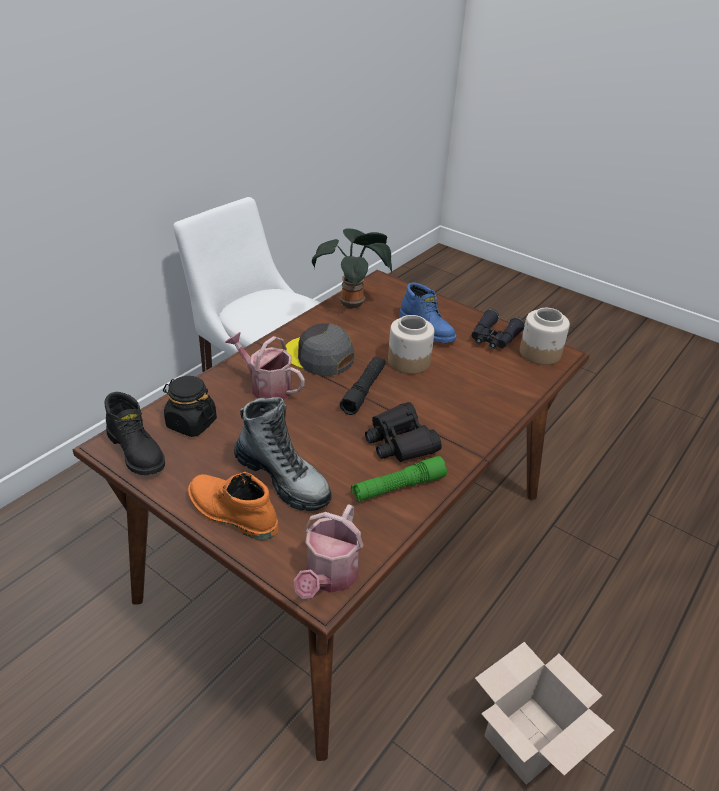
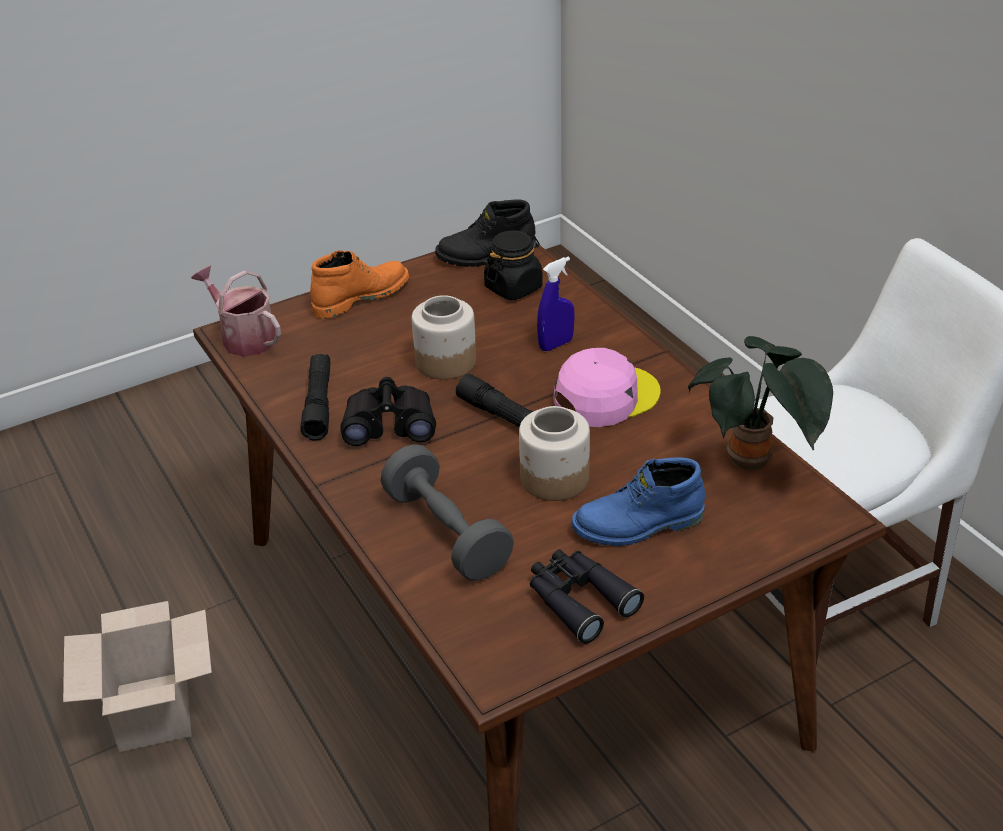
camera: 115 degrees right, 0 degrees up
watering can [225,332,305,400] -> blue spray bottle [537,257,575,351]
boot [234,397,332,511] -> none
grey cap [286,323,354,376] -> pink cap [553,348,661,427]
green flashlight [351,456,447,502] -> black flashlight [301,354,330,440]
jar [520,308,570,365] -> jar moved to [412,295,476,380]
none -> grey dumbbell [381,444,514,581]

